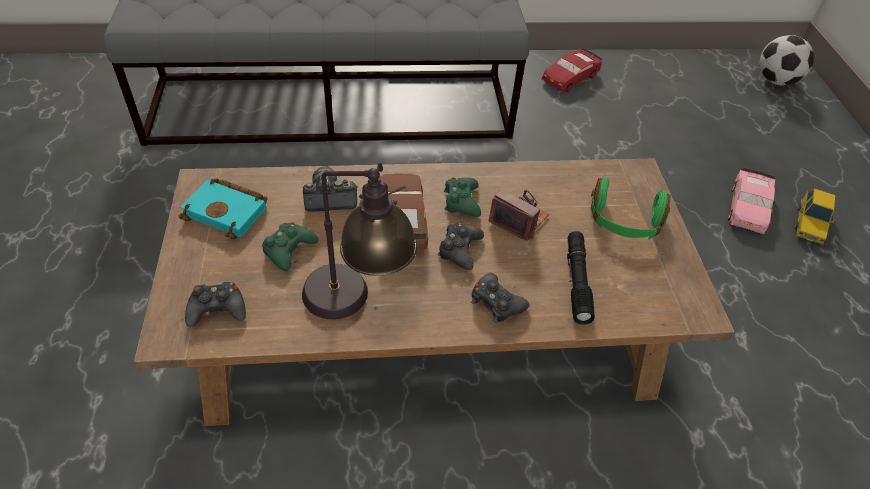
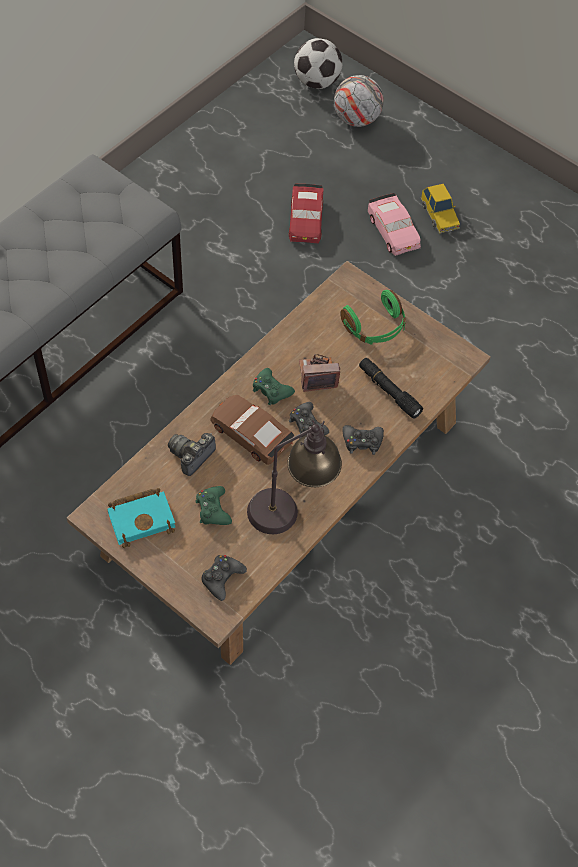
camera: 45 degrees left, 10 degrees up
red toy car [542,48,602,92] -> red toy car moved to [289,183,324,243]
none -> football [334,75,384,127]

